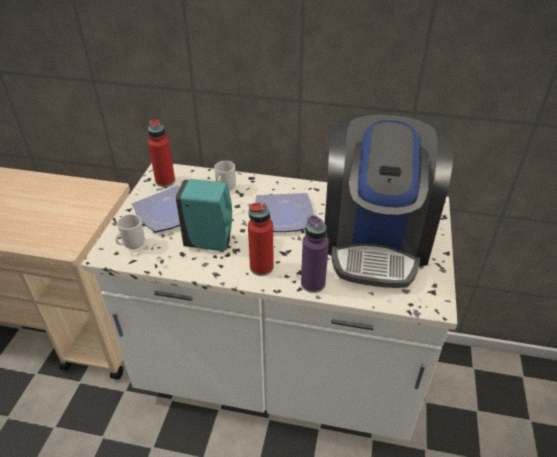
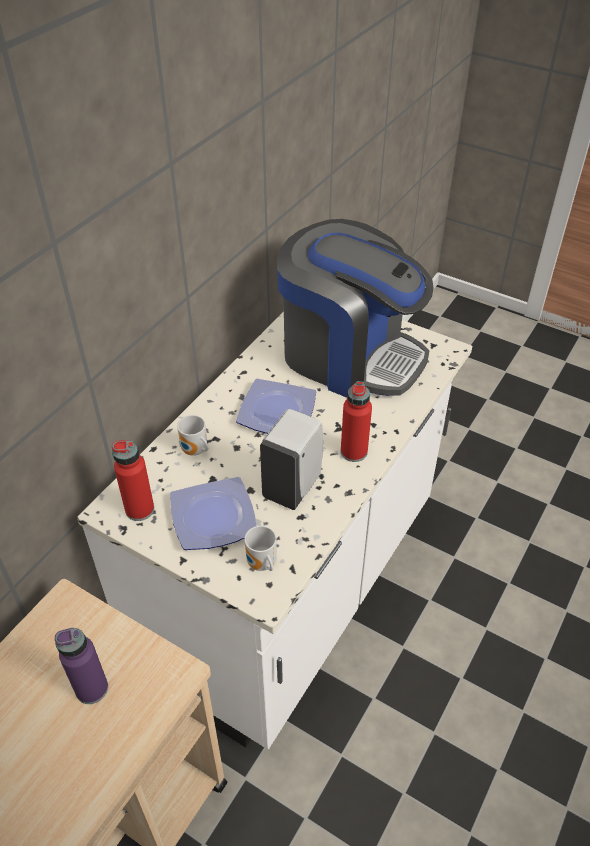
camera: 70 degrees left, 5 degrees up
turquoise soap dispenser [176,179,232,251] -> white soap dispenser [260,409,323,510]
purple bottle [301,215,329,293] -> purple bottle moved to [55,628,108,704]

